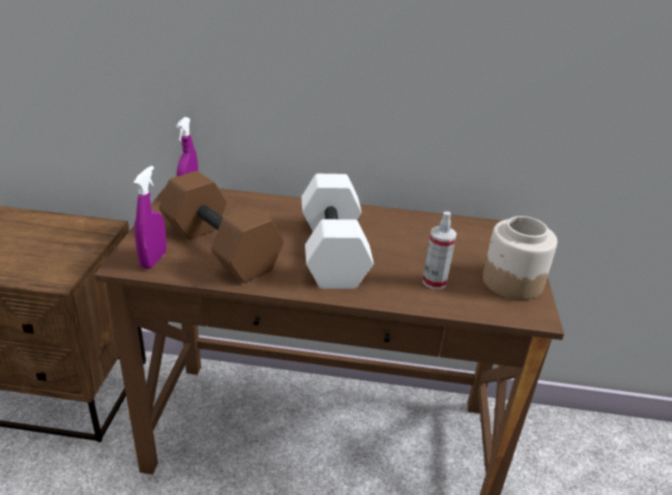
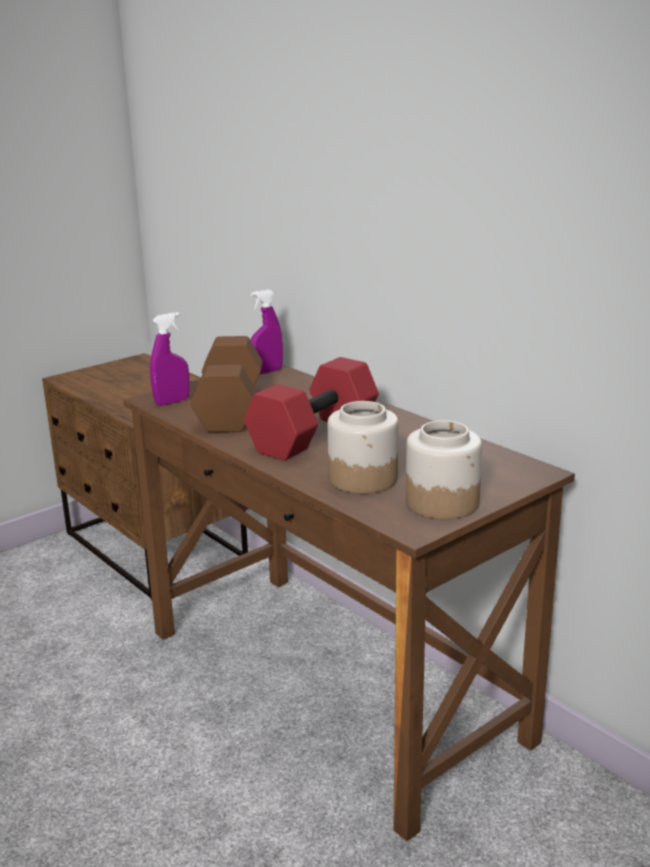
camera: 45 degrees right, 10 degrees down
white dumbbell [301,174,374,289] -> red dumbbell [244,357,379,461]
spray bottle [422,212,457,289] -> jar [328,401,398,494]

